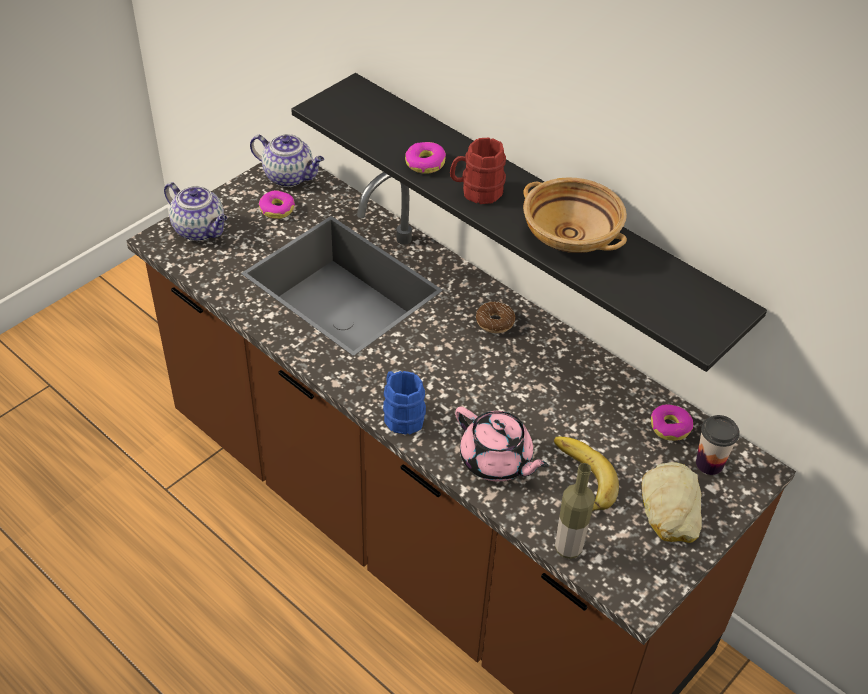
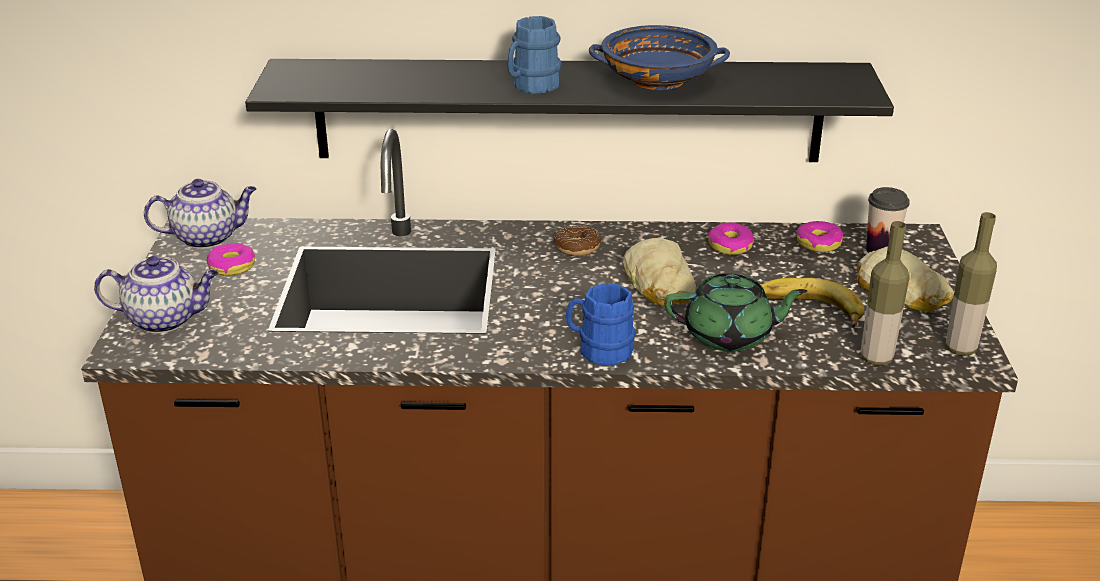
camera: 40 degrees left, 15 degrees down
donut [405,142,446,174] -> donut moved to [708,222,754,255]
red mug [450,138,506,204] -> blue mug [507,16,562,94]
pink teapot [455,406,549,481] -> green teapot [664,273,807,352]
beige bowl [523,177,627,253] -> blue bowl [589,25,730,90]
none -> bread [622,238,696,306]
none -> bottle [946,212,997,356]

